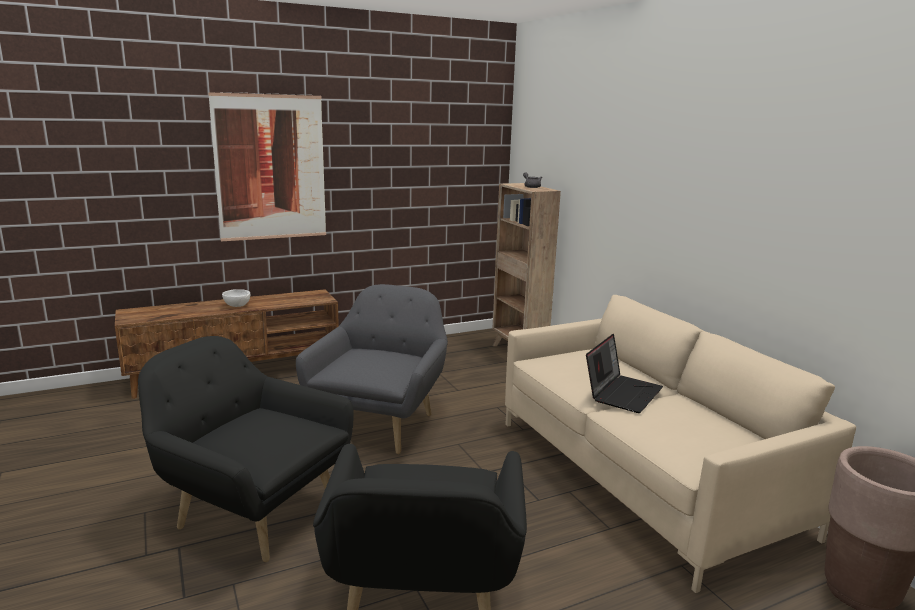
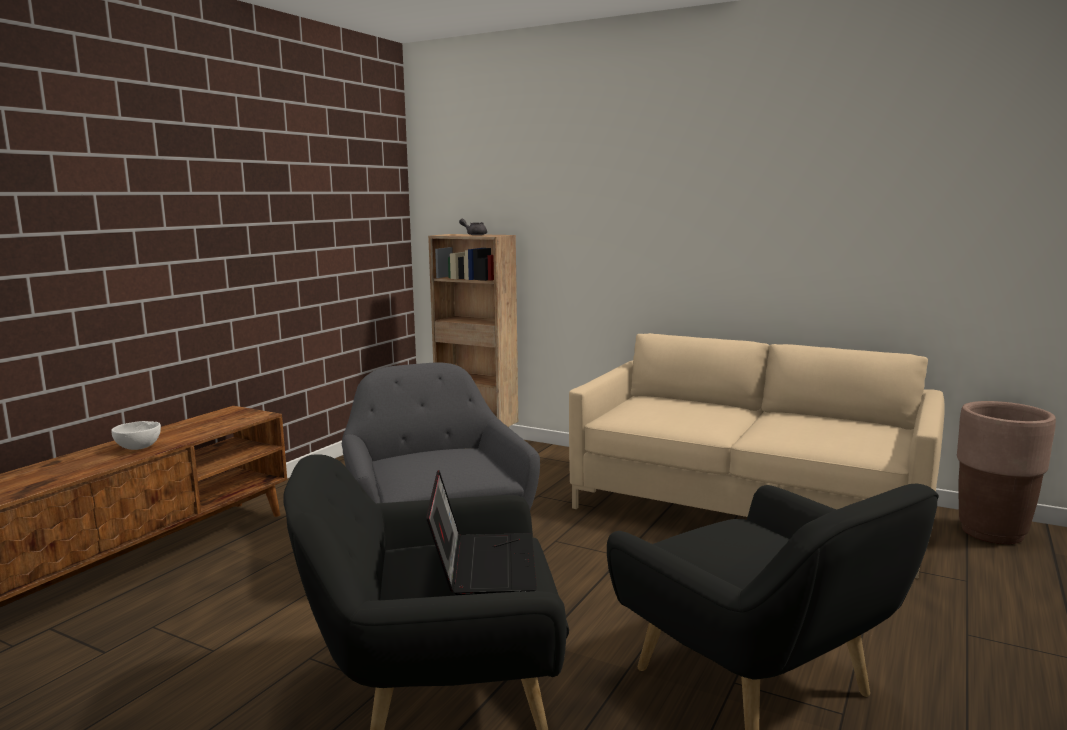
camera: 35 degrees left, 5 degrees down
picture [208,92,326,241] -> none
laptop [586,334,663,413] -> laptop moved to [426,470,537,595]

